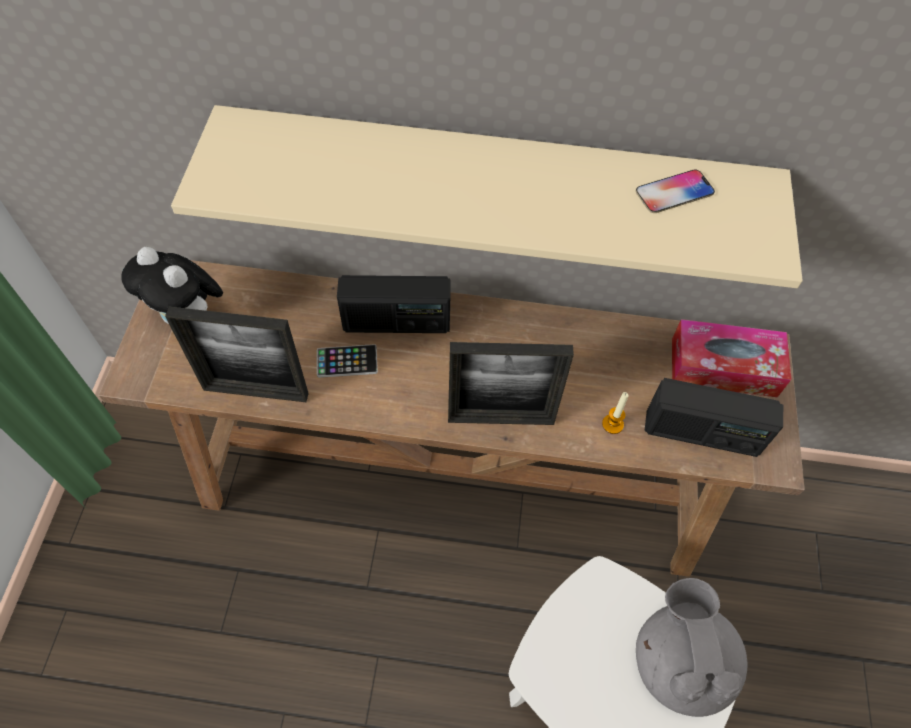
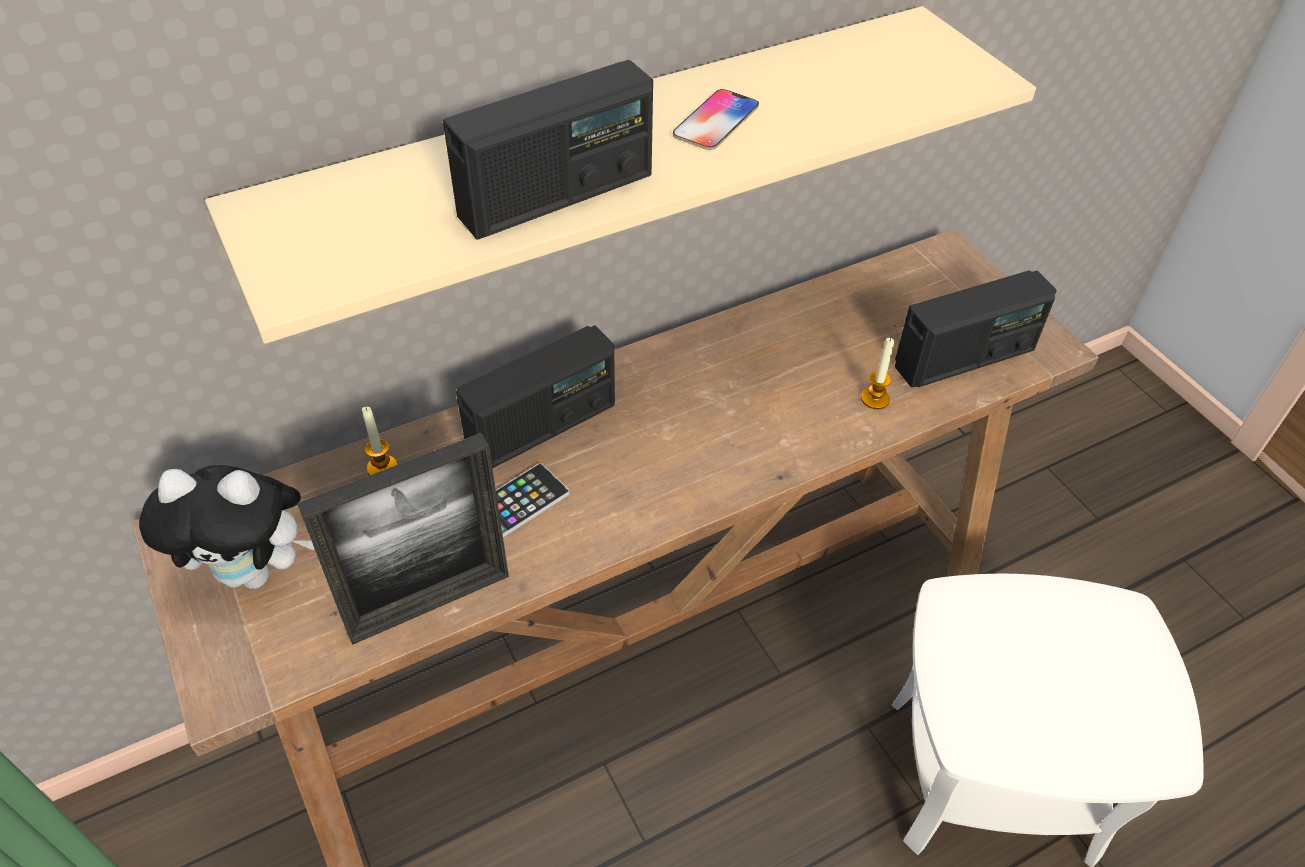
camera: 35 degrees left, 10 degrees down
picture frame [448,342,574,425] -> none
phone [636,170,715,213] -> phone moved to [673,89,759,150]
grey teapot [636,578,748,717] -> none
tissue box [672,319,792,398] -> none
none -> candle [362,407,398,475]
none -> radio [443,60,653,240]

